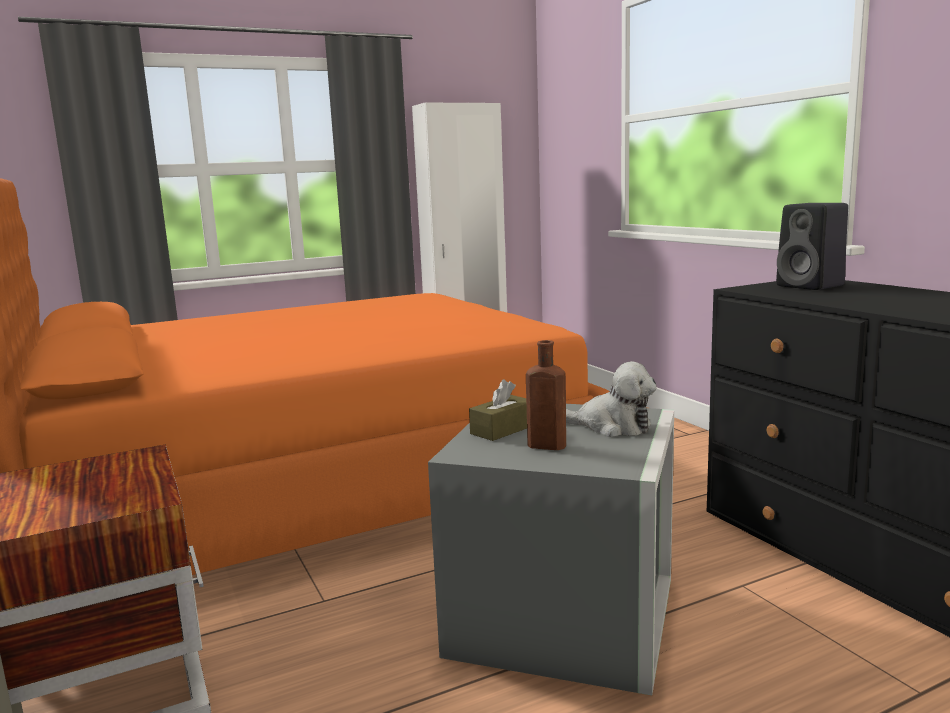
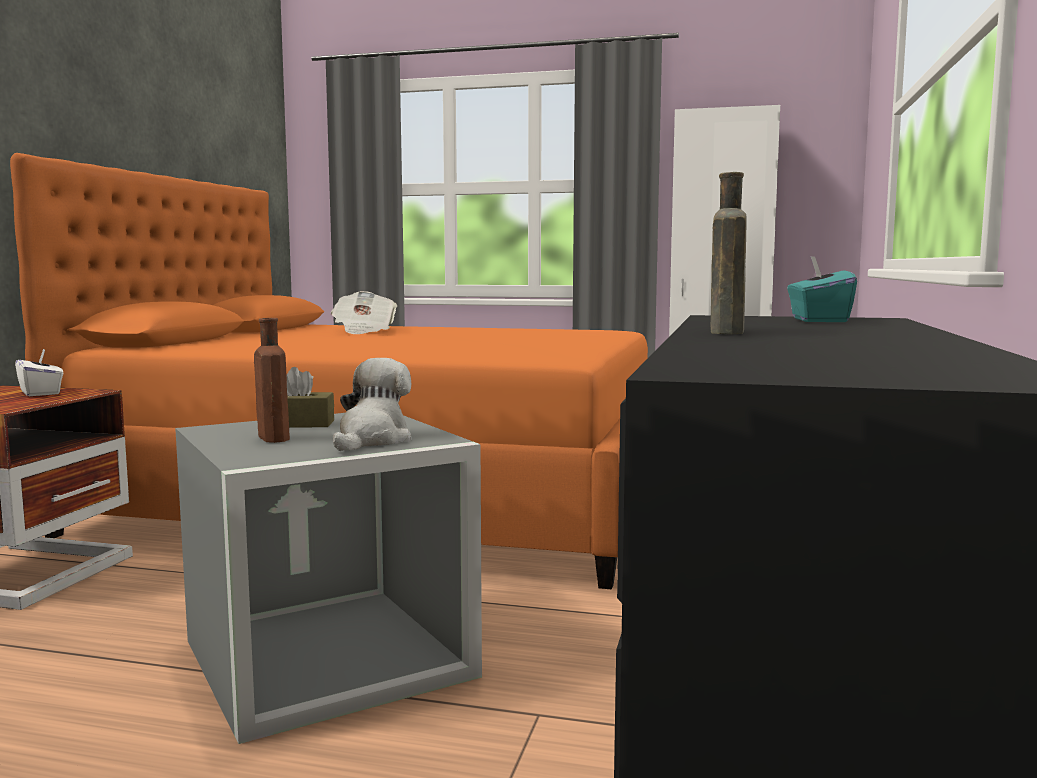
camera: 40 degrees right, 5 degrees down
plush toy [566,361,657,437] -> plush toy turned 135 degrees counterclockwise [333,358,412,451]
black speaker [776,203,848,290] -> turquoise tissue box [787,256,857,322]
none -> white tissue box [15,348,63,396]
none -> newspaper [331,291,397,334]
none -> brown bottle [711,172,747,334]

